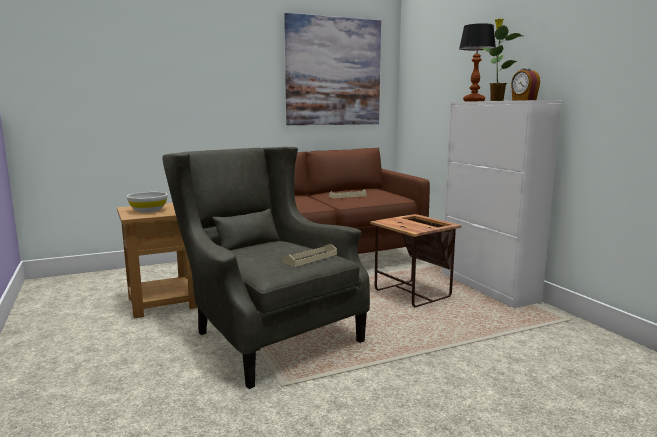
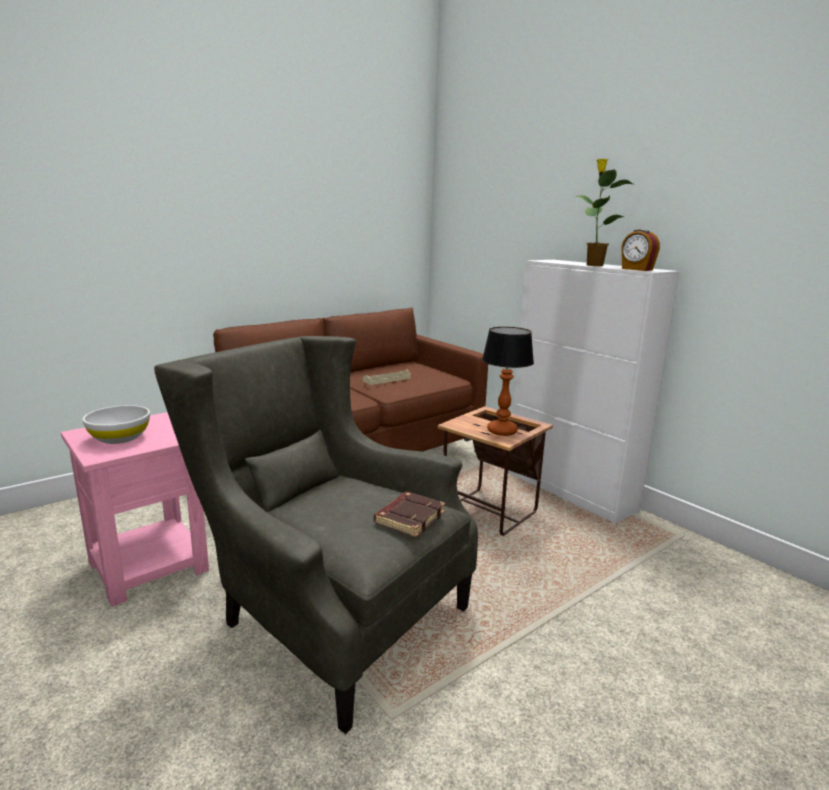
camera: 15 degrees left, 5 degrees up
brown side table [117,203,198,319] -> pink side table [61,412,209,607]
beige tray [283,244,337,267] -> brown book [374,492,446,537]
picture [284,13,381,125] -> none
table lamp [459,23,496,102] -> table lamp moved to [482,327,534,436]

